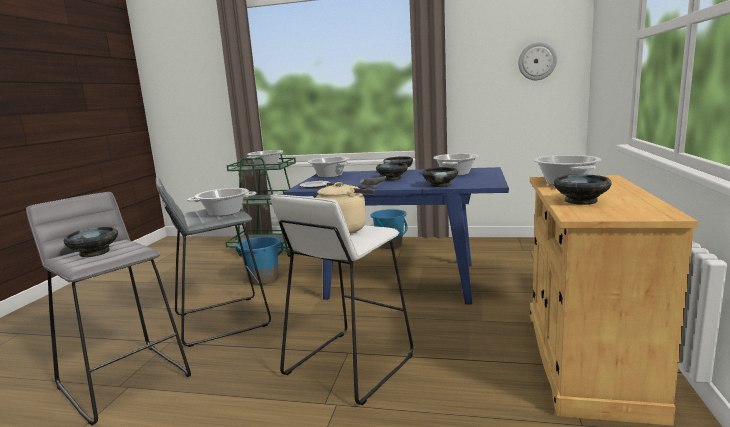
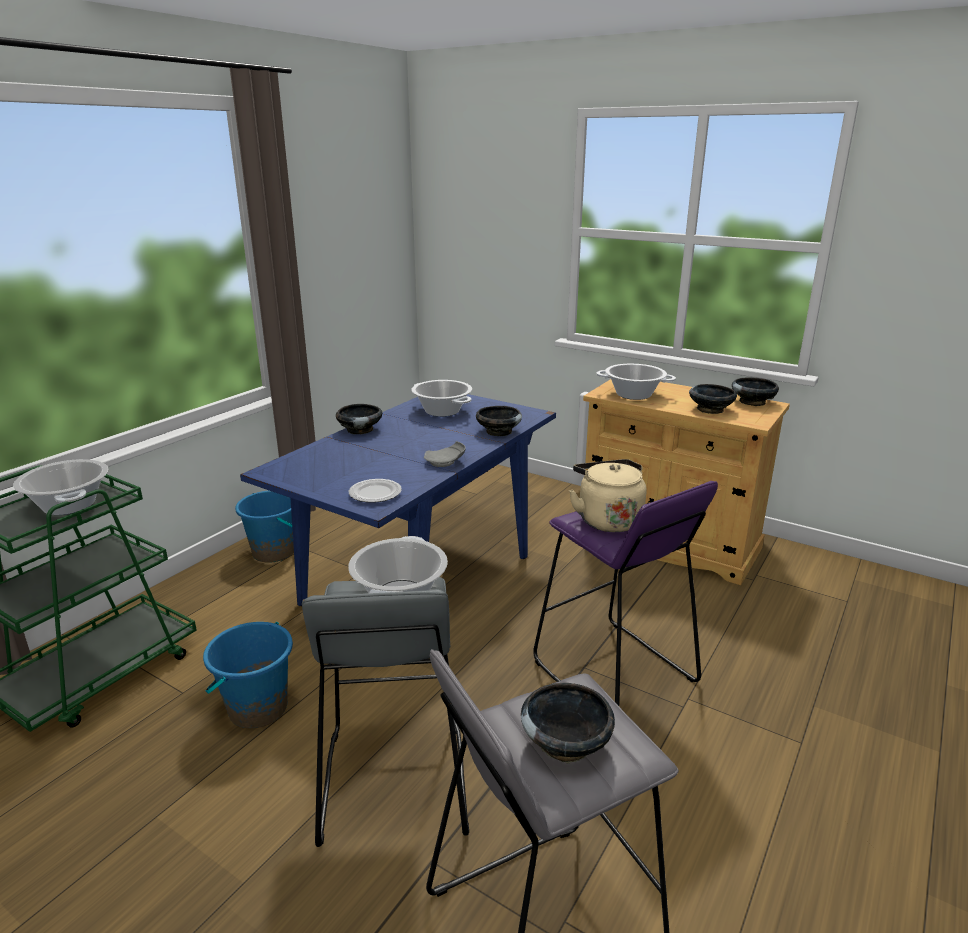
camera: 70 degrees left, 10 degrees up
white stool [270,194,413,405] -> purple stool [533,481,718,706]
cooking pot [308,157,351,178] -> none
black bowl [376,163,408,180] -> black bowl moved to [732,377,779,406]
wall clock [518,42,557,80] -> none

